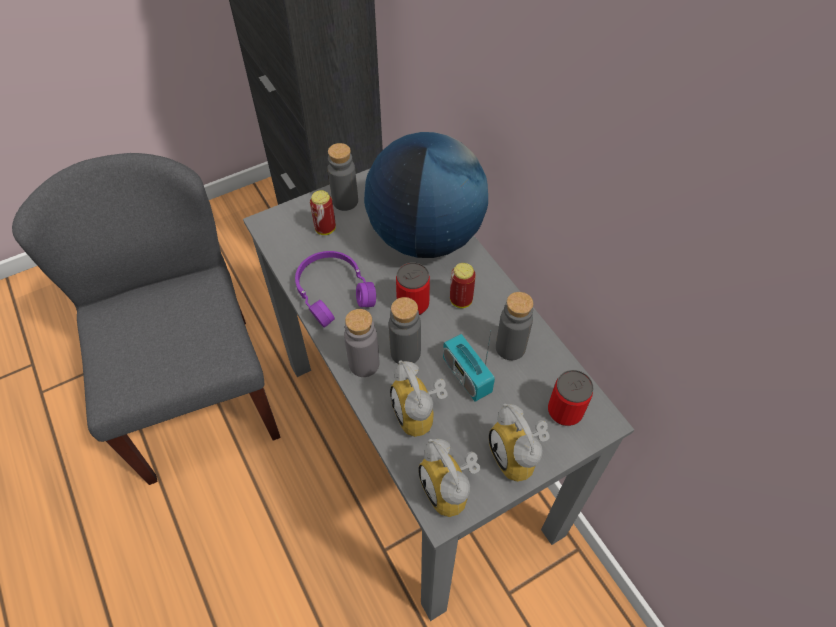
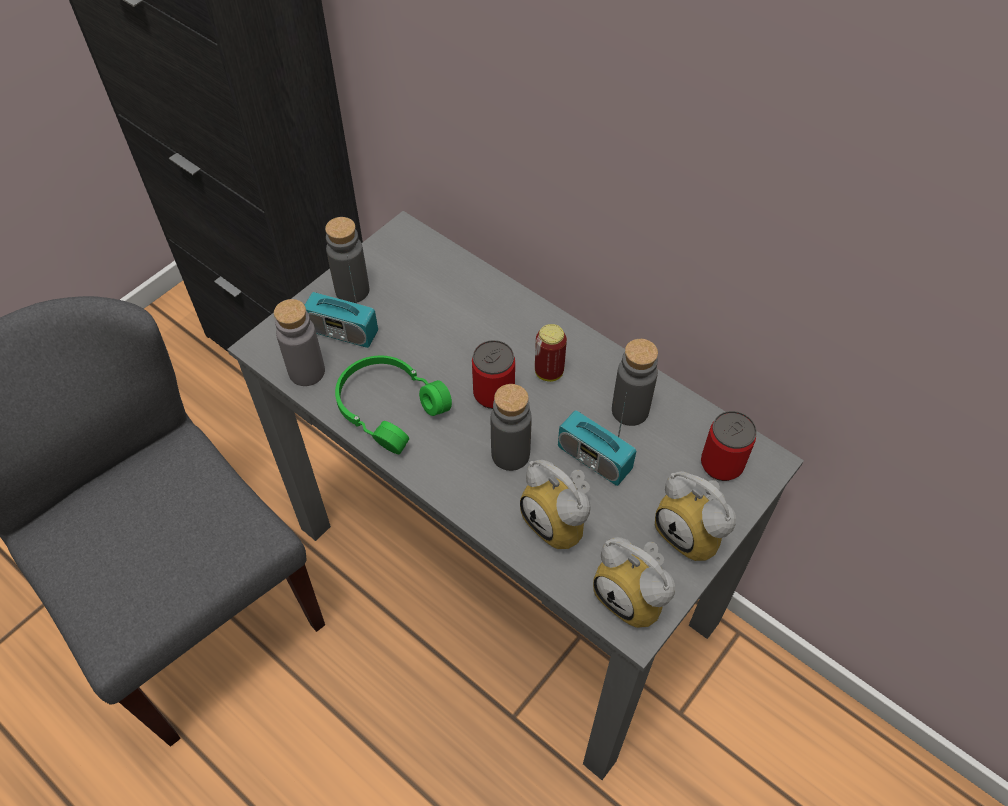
camera: 20 degrees left, 0 degrees up
purple headphones [295,251,376,328] -> green headphones [335,356,452,454]
can [310,190,336,235] -> radio [305,257,378,348]
grey bottle [344,309,380,377] -> grey bottle moved to [274,299,325,386]
globe [364,132,488,258] -> none

